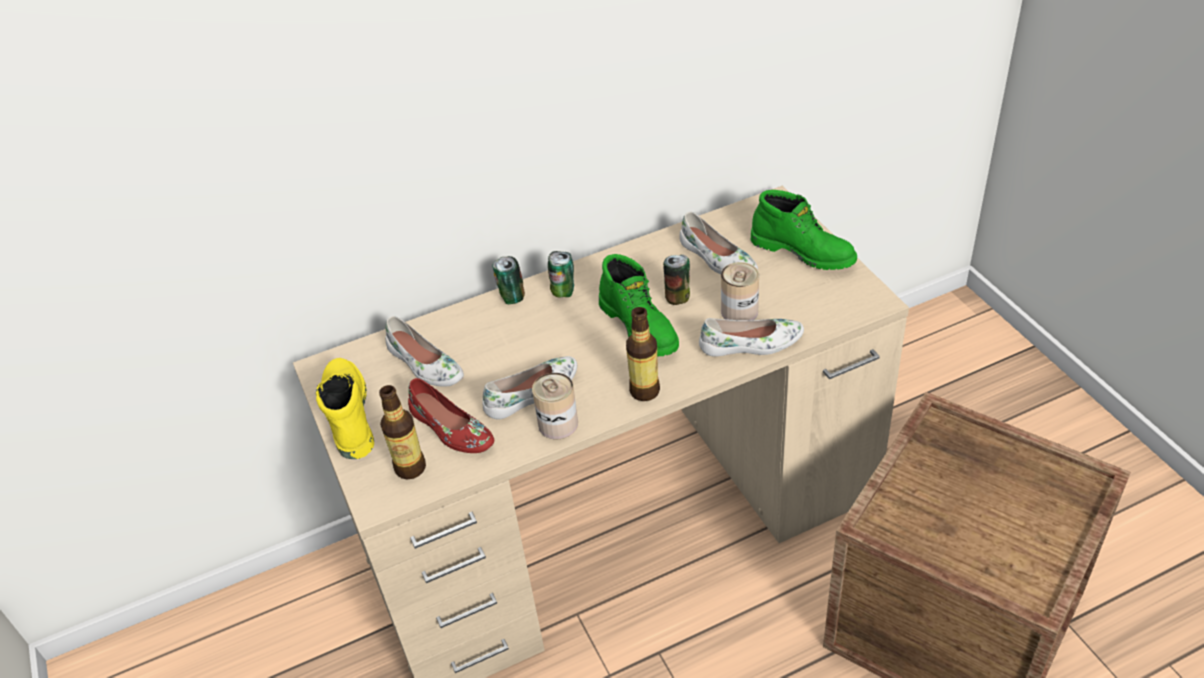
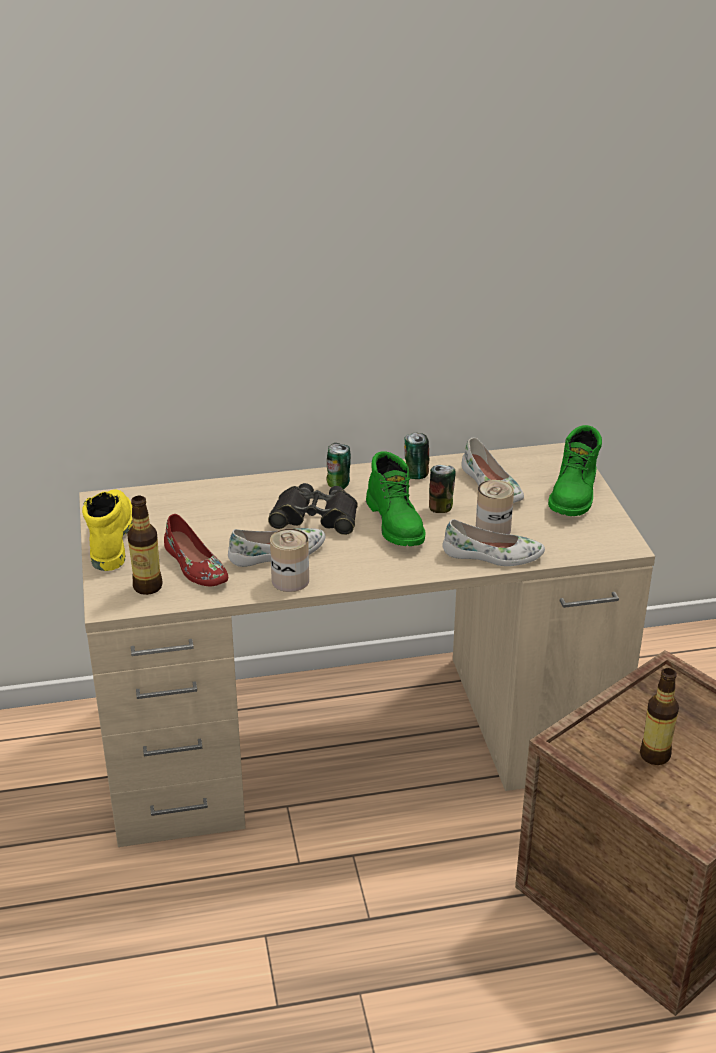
camera: 10 degrees right, 10 degrees down
white shoe [385,316,464,387] -> none
can [492,256,525,304] -> can moved to [404,432,429,479]
bottle [626,307,660,401] -> bottle moved to [640,668,679,765]
green boot [751,190,857,270] -> green boot turned 60 degrees clockwise [548,425,602,516]
none -> black binoculars [268,483,358,535]

